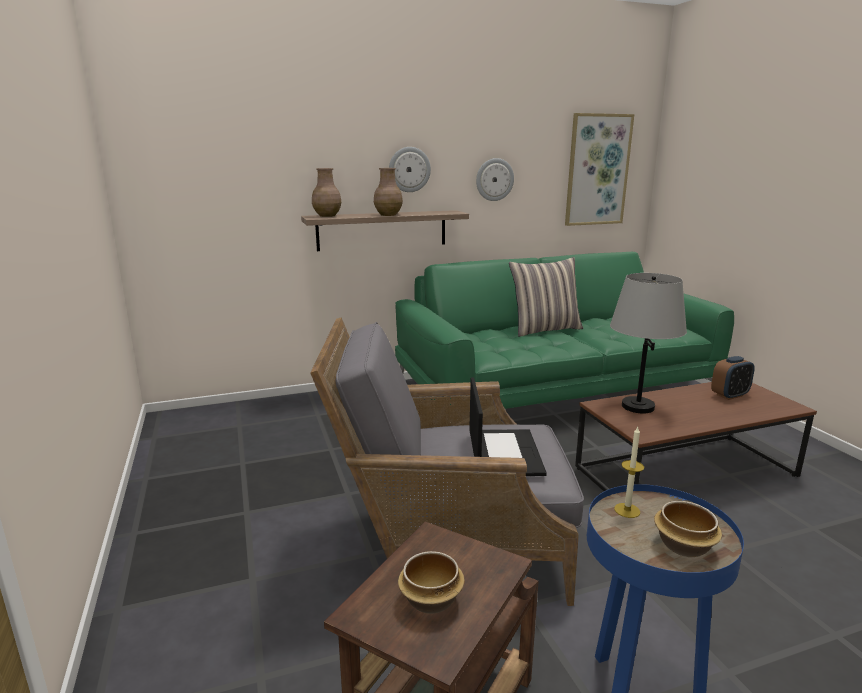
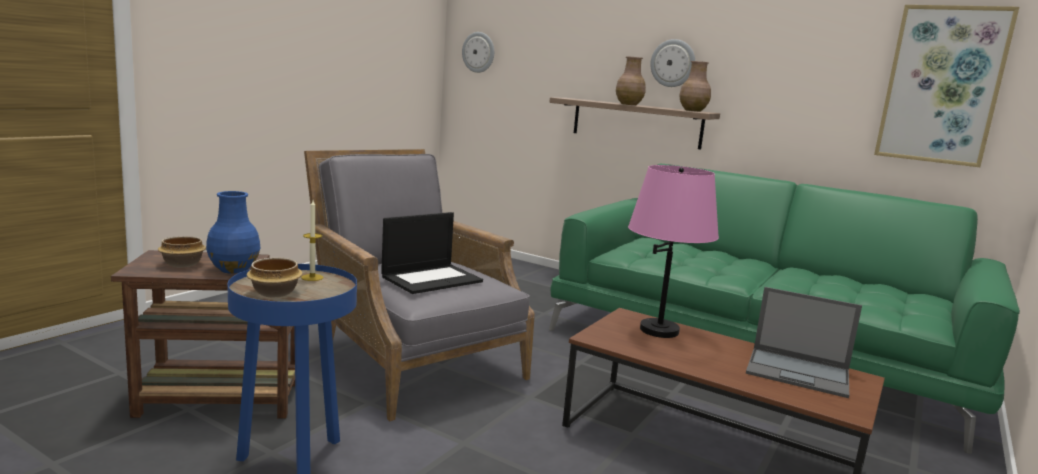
camera: 50 degrees right, 5 degrees down
brown vase [312,168,341,217] -> brown vase moved to [679,61,711,112]
wall clock [476,158,514,201] -> wall clock moved to [462,32,494,73]
pillow [509,257,583,337] -> none
grey table lamp [610,273,687,413] -> pink table lamp [628,165,719,338]
alarm clock [711,356,755,400] -> laptop [746,287,862,398]
none -> blue vase [206,191,260,274]

